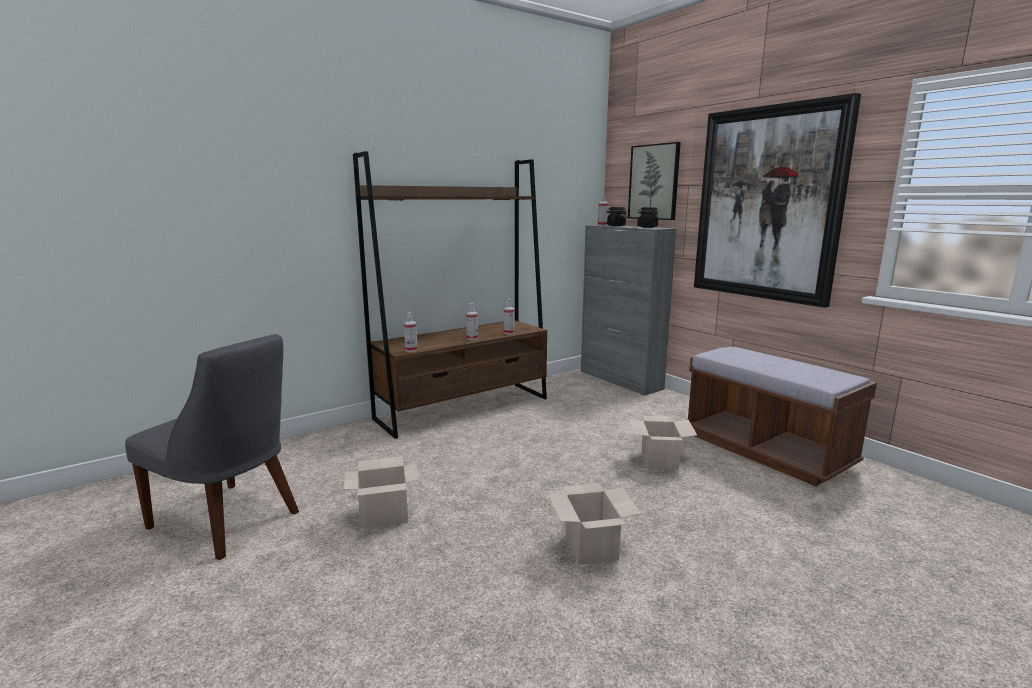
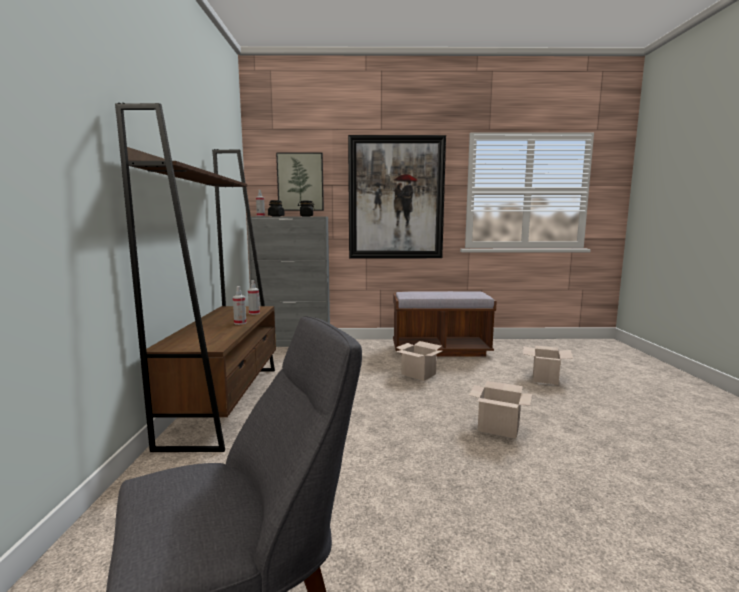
camera: 55 degrees left, 5 degrees down
cardboard box [344,456,419,529] -> cardboard box moved to [523,345,573,385]
spray bottle [404,312,418,352] -> none

